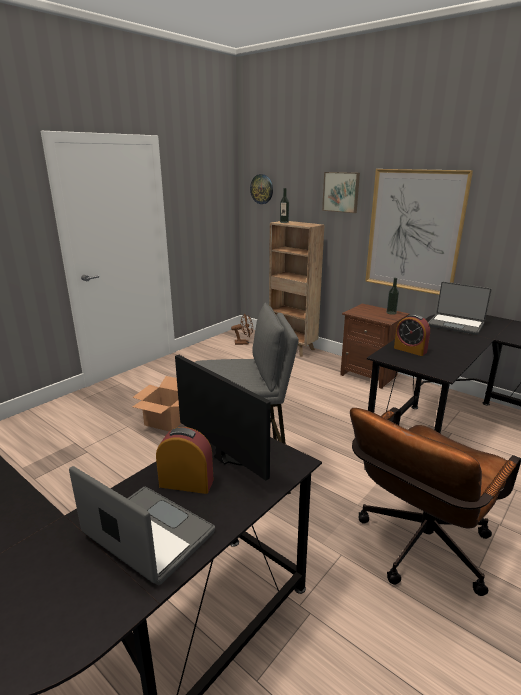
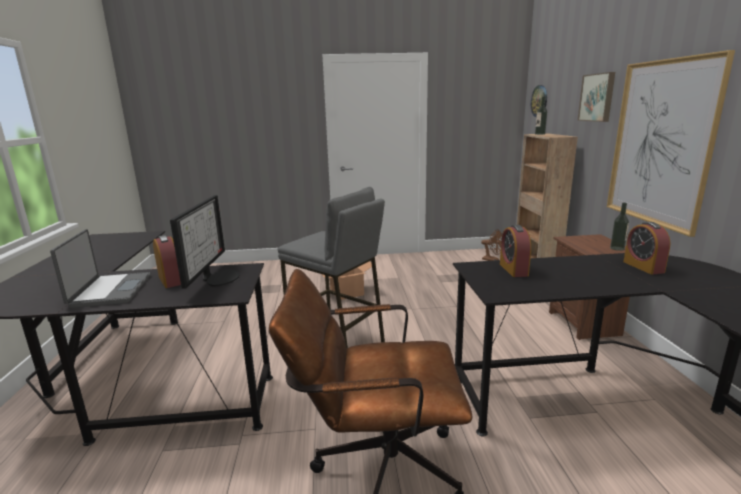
camera: 45 degrees right, 5 degrees down
laptop [428,282,492,335] -> alarm clock [623,222,670,275]

